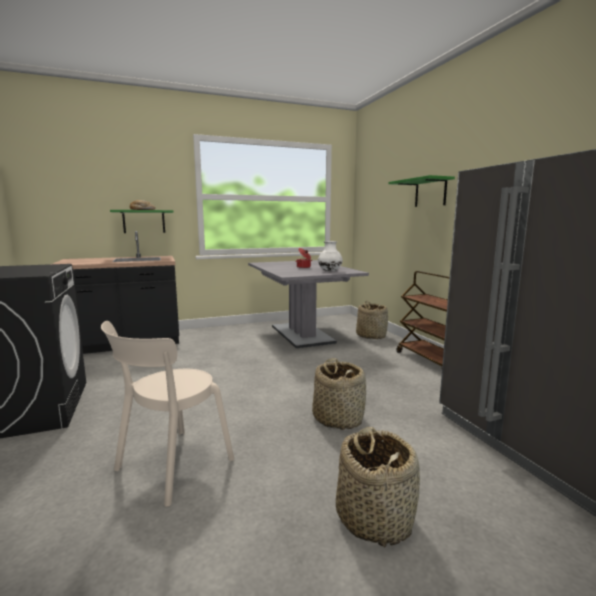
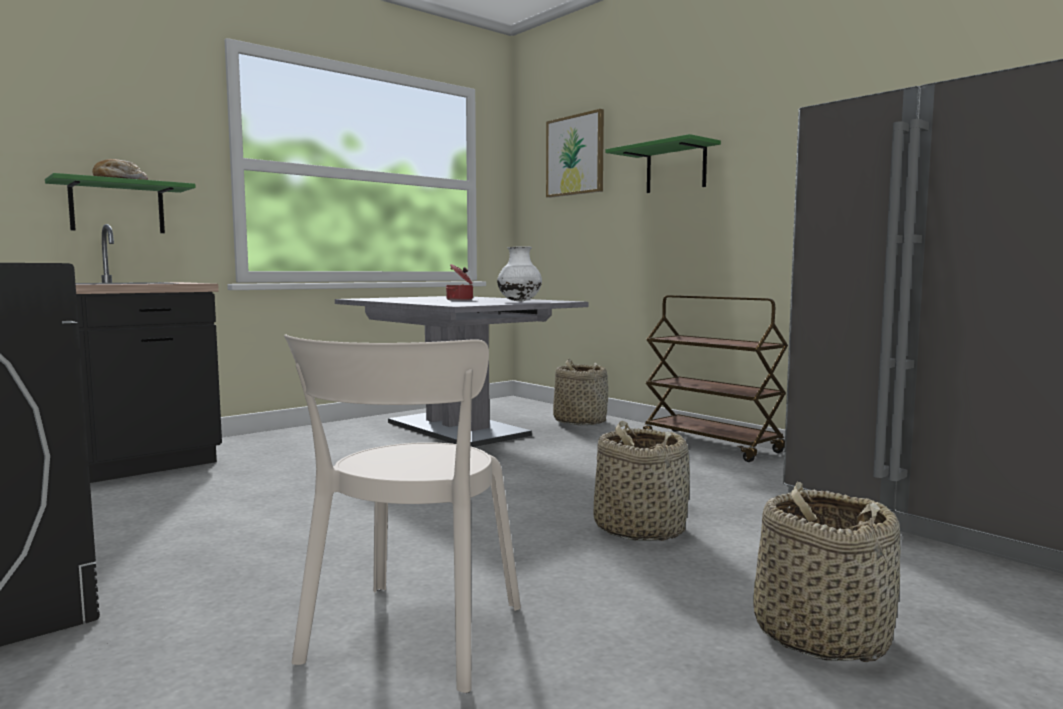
camera: 20 degrees left, 5 degrees down
none -> picture [546,109,604,198]

